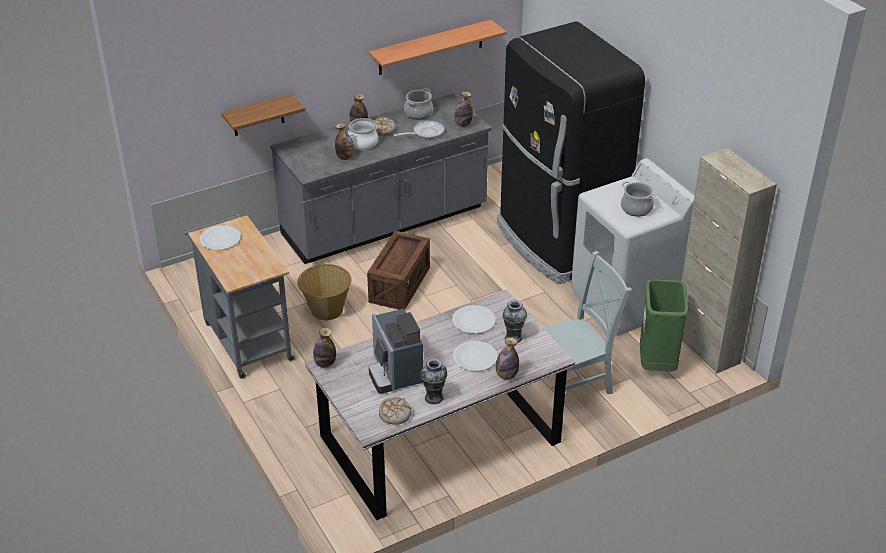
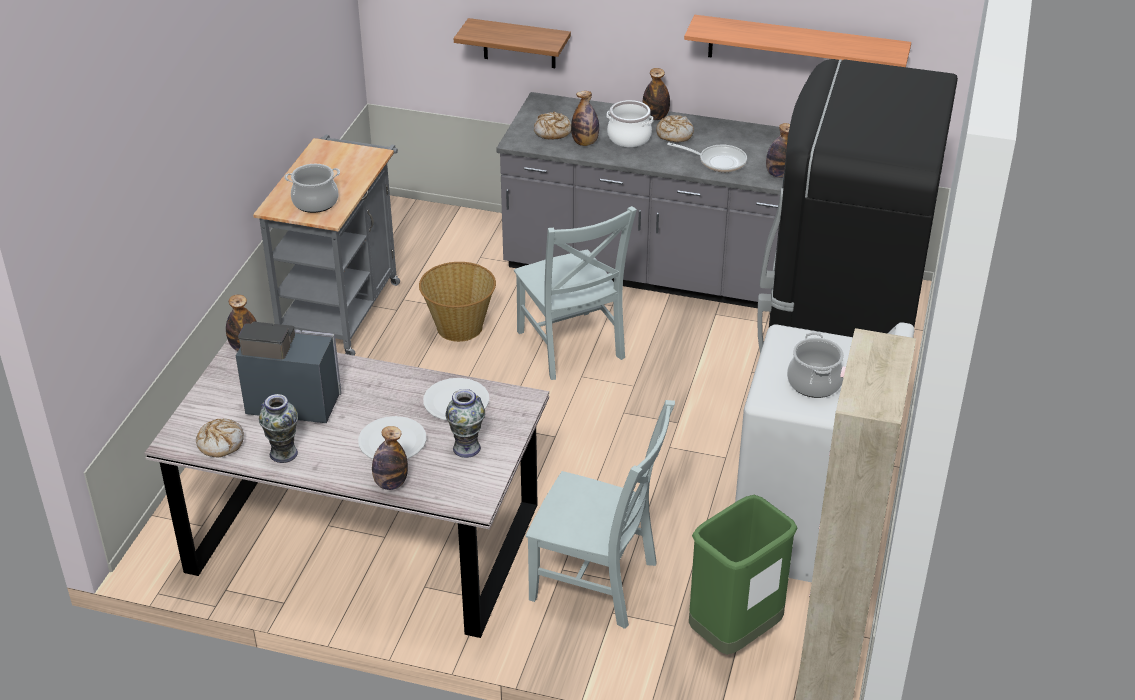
camera: 45 degrees right, 0 degrees up
white plate [200,225,241,250] -> none
crate [367,231,430,310] -> grey chair [514,206,637,380]
coffee machine [369,309,423,394] -> coffee machine turned 75 degrees clockwise [236,322,342,423]
cooking pot [404,88,433,120] -> cooking pot moved to [284,164,340,213]
none -> bread [534,111,571,140]

